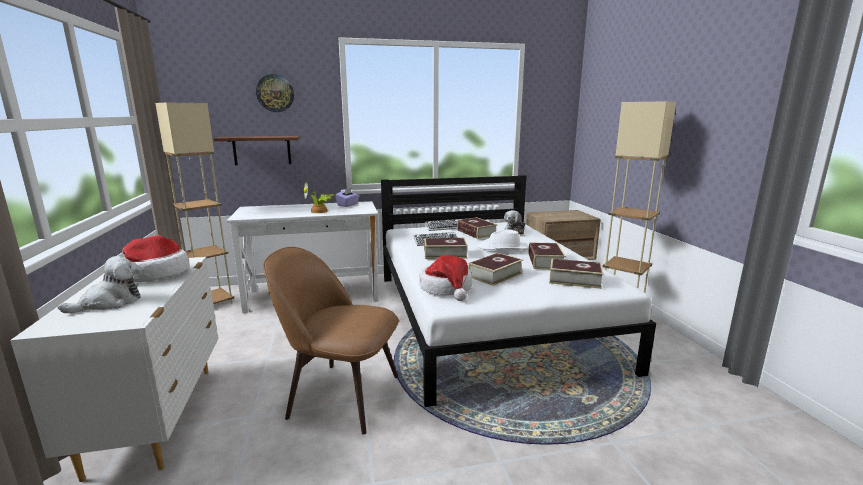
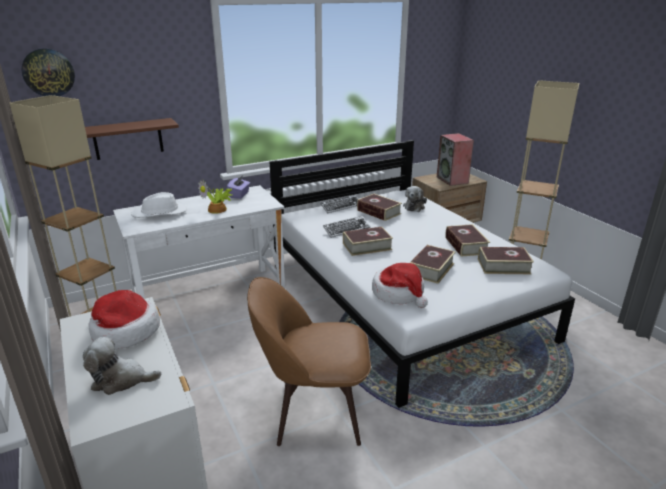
camera: 15 degrees left, 10 degrees up
plush toy [58,256,141,313] -> plush toy turned 120 degrees counterclockwise [83,337,161,395]
wall clock [256,74,294,112] -> wall clock moved to [22,48,75,96]
white hat [478,229,528,250] -> white hat moved to [131,192,187,218]
none -> speaker [437,133,474,186]

